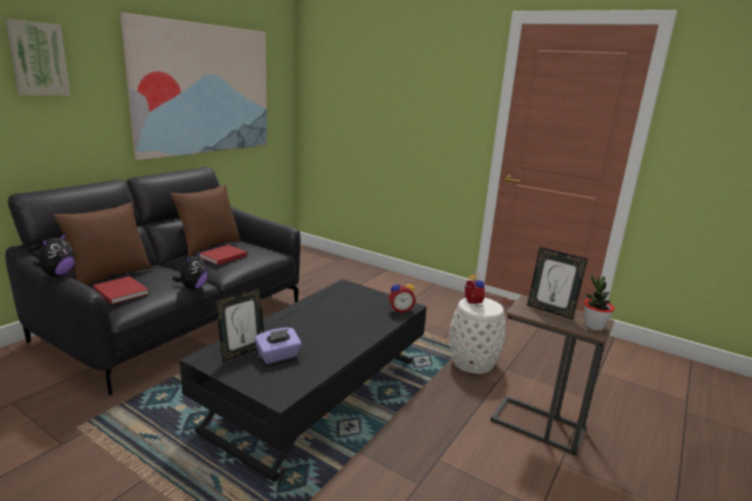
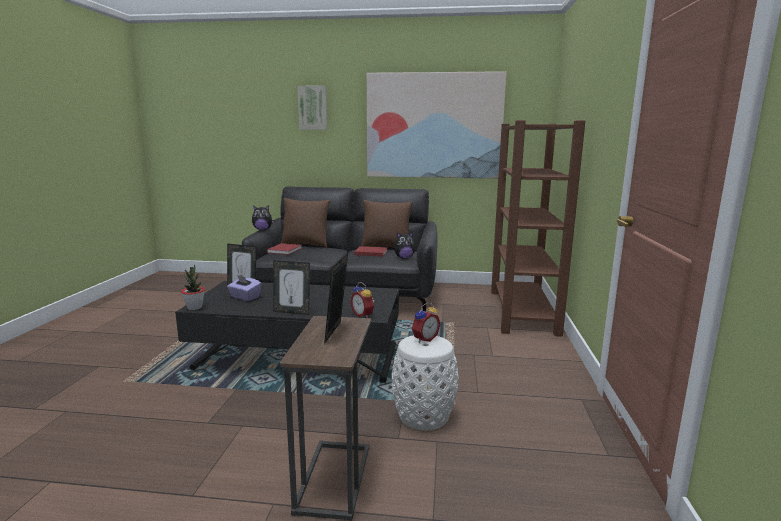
camera: 65 degrees right, 5 degrees down
plush toy [172,251,208,290] -> plush toy moved to [394,232,415,259]
potted plant [584,274,615,331] -> potted plant moved to [181,265,205,310]
none -> picture frame [273,260,310,315]
none -> brown bookcase [491,120,585,337]

